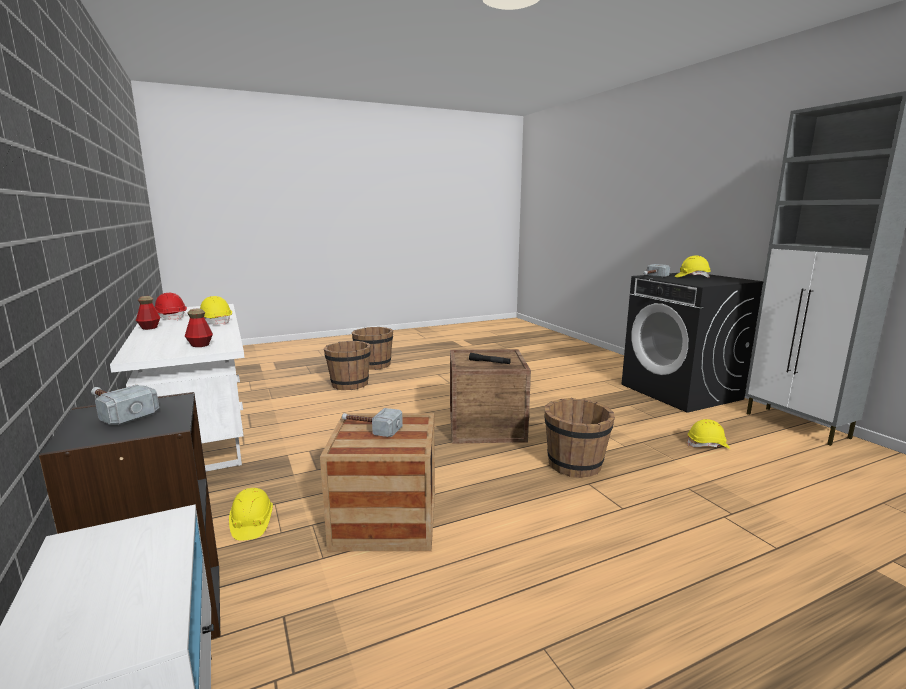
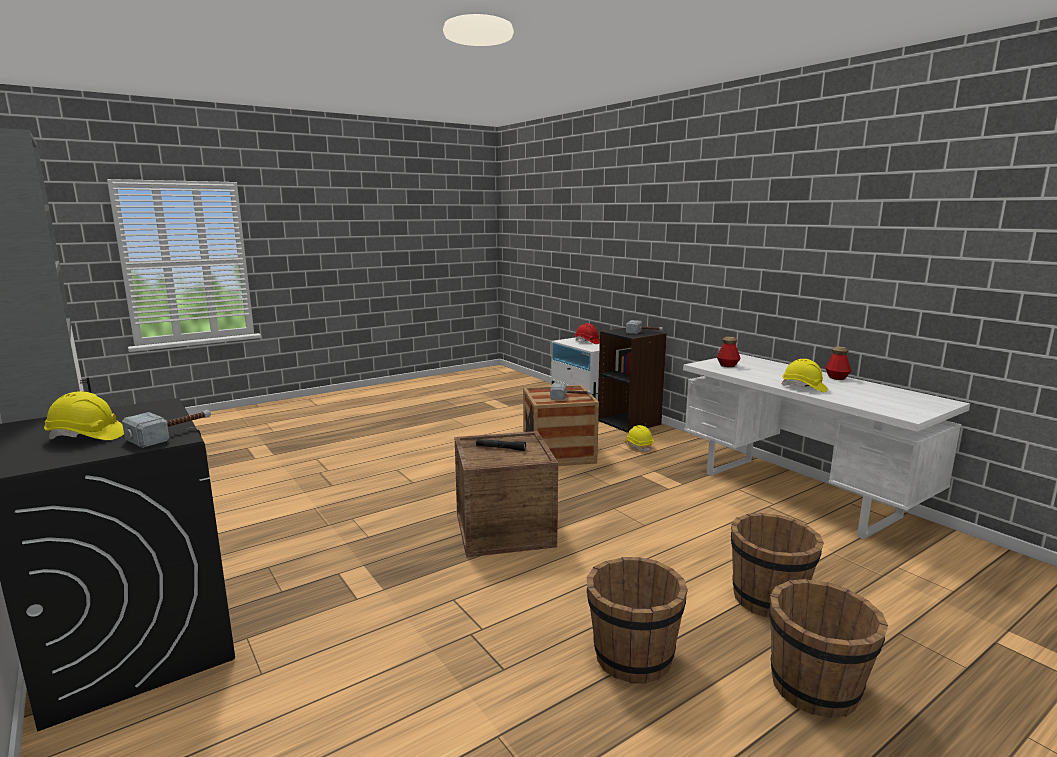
camera: 170 degrees right, 0 degrees up
red hard hat [155,293,187,320] -> red hard hat moved to [575,323,600,344]
brown bucket [544,398,615,478] -> brown bucket moved to [587,557,688,683]
yellow hard hat [687,419,730,449] -> none

